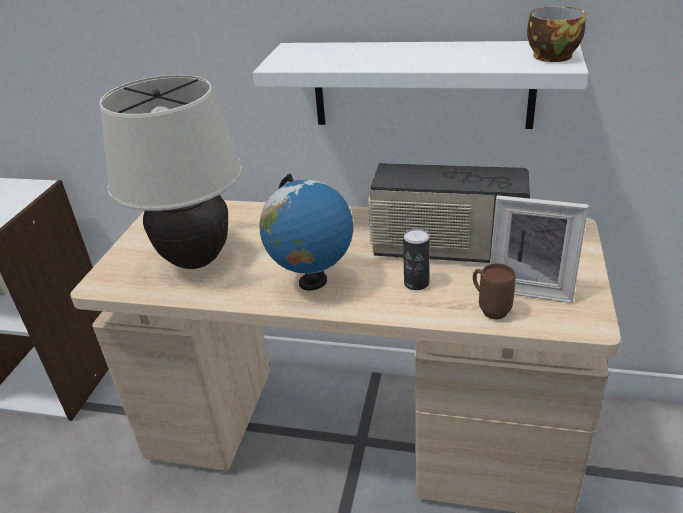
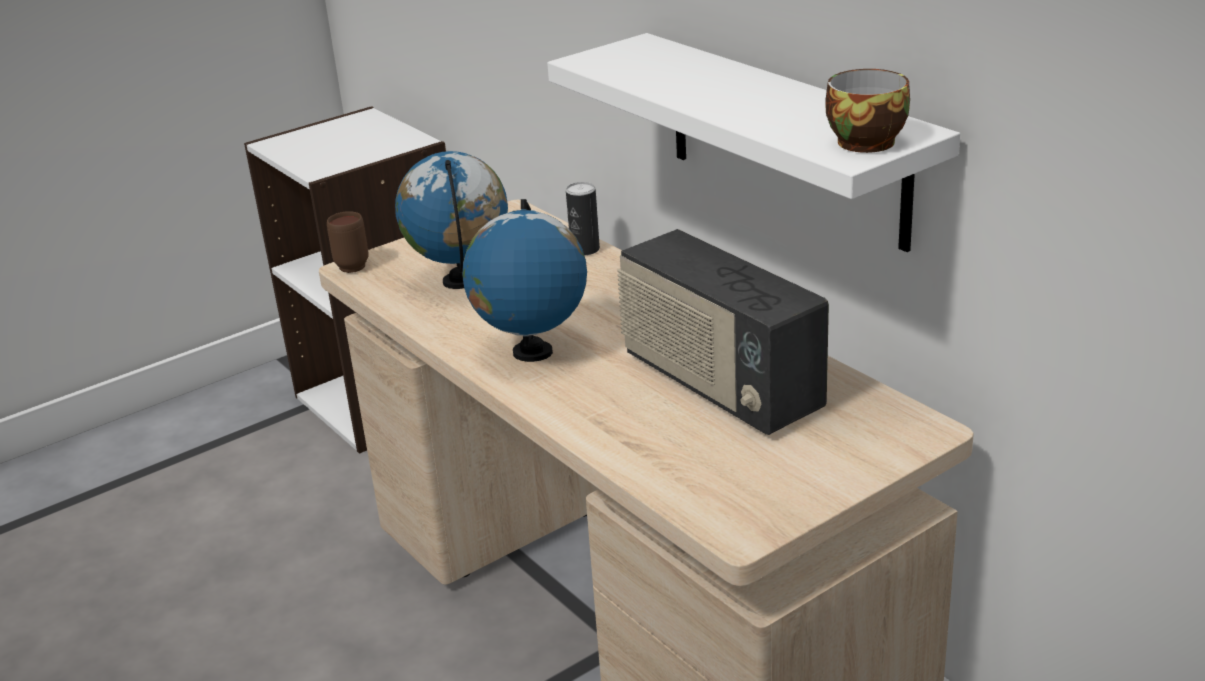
camera: 40 degrees right, 5 degrees down
beige table lamp [99,75,243,269] -> globe [395,151,508,289]
can [403,228,430,290] -> can moved to [566,182,600,255]
brown mug [473,263,516,320] -> brown mug moved to [327,211,369,273]
picture frame [490,195,588,303] -> none

